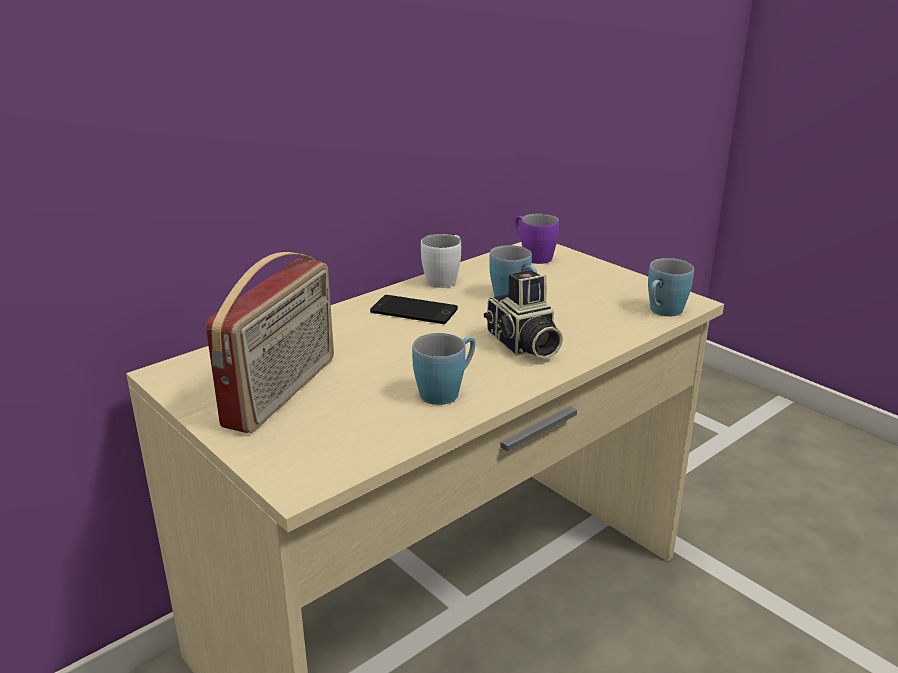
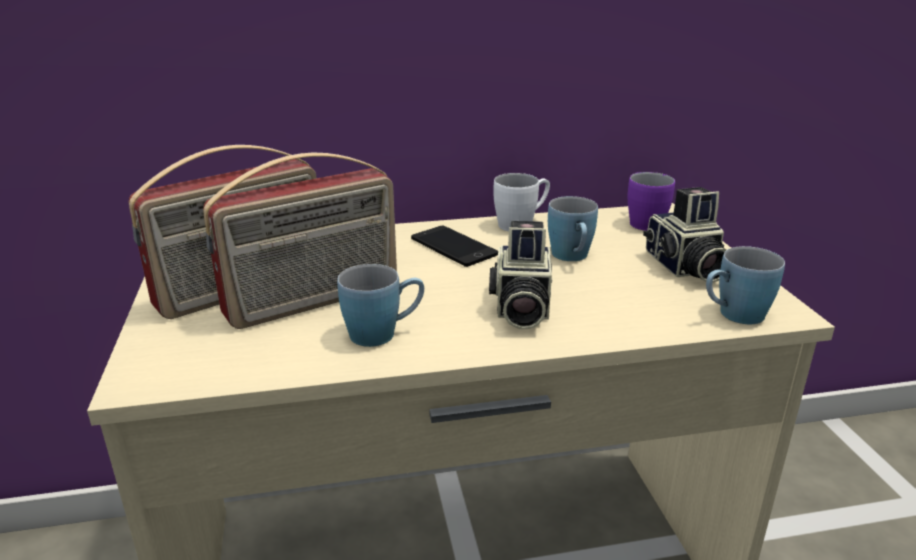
camera: 30 degrees right, 0 degrees up
none -> radio [203,153,397,329]
none -> camera [643,187,726,282]

